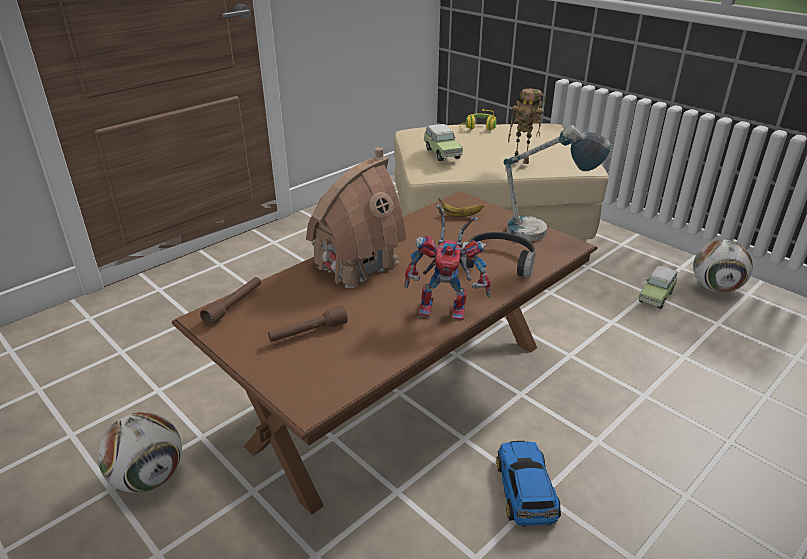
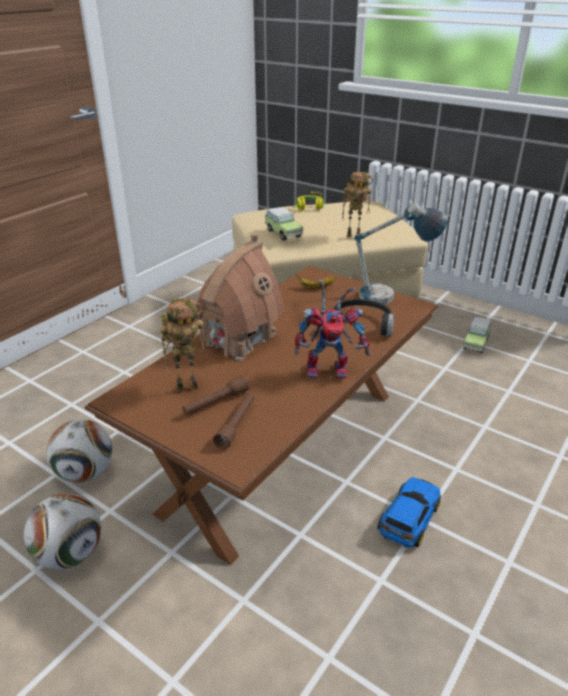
camera: 10 degrees left, 0 degrees up
brown flashlight [200,277,261,326] -> brown flashlight moved to [213,393,254,449]
toy car [496,441,561,527] -> toy car turned 45 degrees clockwise [377,477,441,548]
football [693,240,753,293] -> football moved to [46,419,112,483]
none -> toy robot [160,298,207,393]

